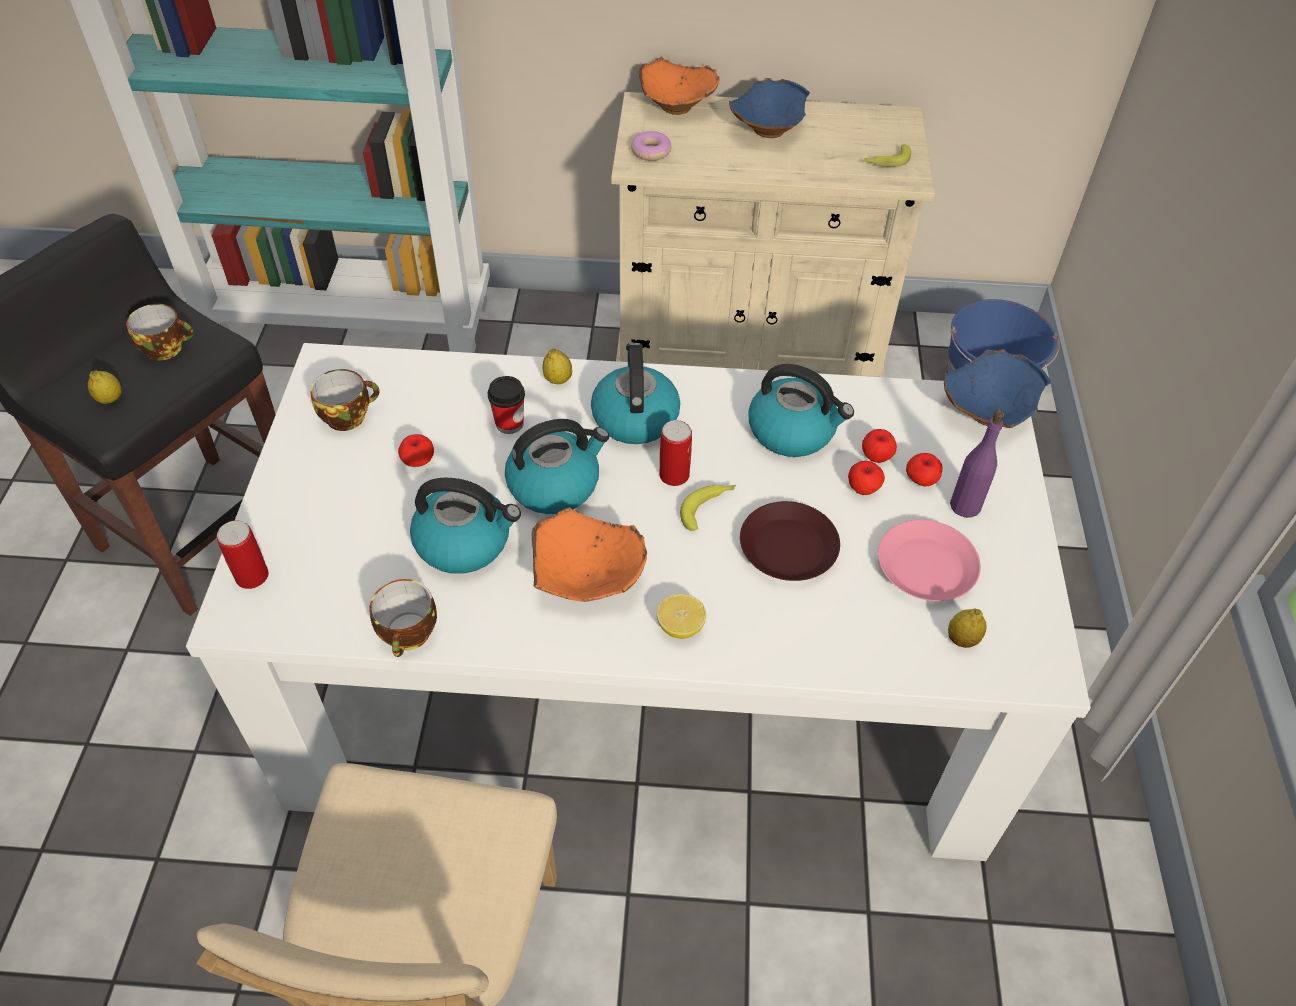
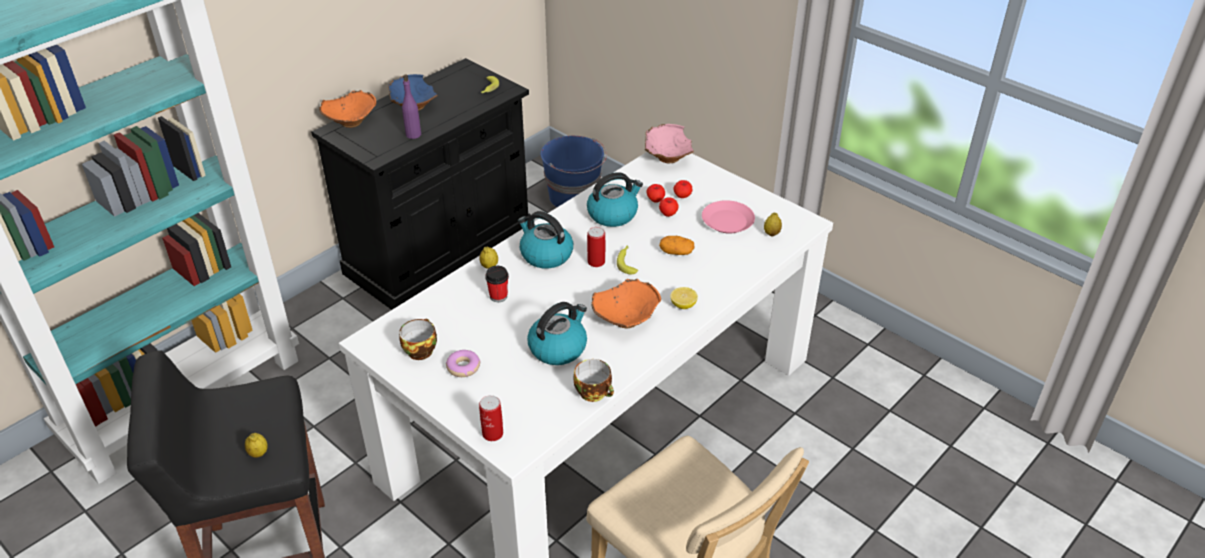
camera: 50 degrees left, 10 degrees down
cup [126,304,193,360] -> none
apple [398,434,434,467] -> none
kettle [505,419,609,514] -> none
beige cabinet [611,92,935,377] -> black cabinet [311,58,531,310]
donut [631,131,671,161] -> donut moved to [446,350,481,377]
brown plate [740,501,840,581] -> potato [659,236,694,255]
blue bowl [944,349,1051,428] -> pink bowl [645,124,694,163]
purple bottle [950,410,1004,518] -> purple bottle moved to [402,74,421,139]

